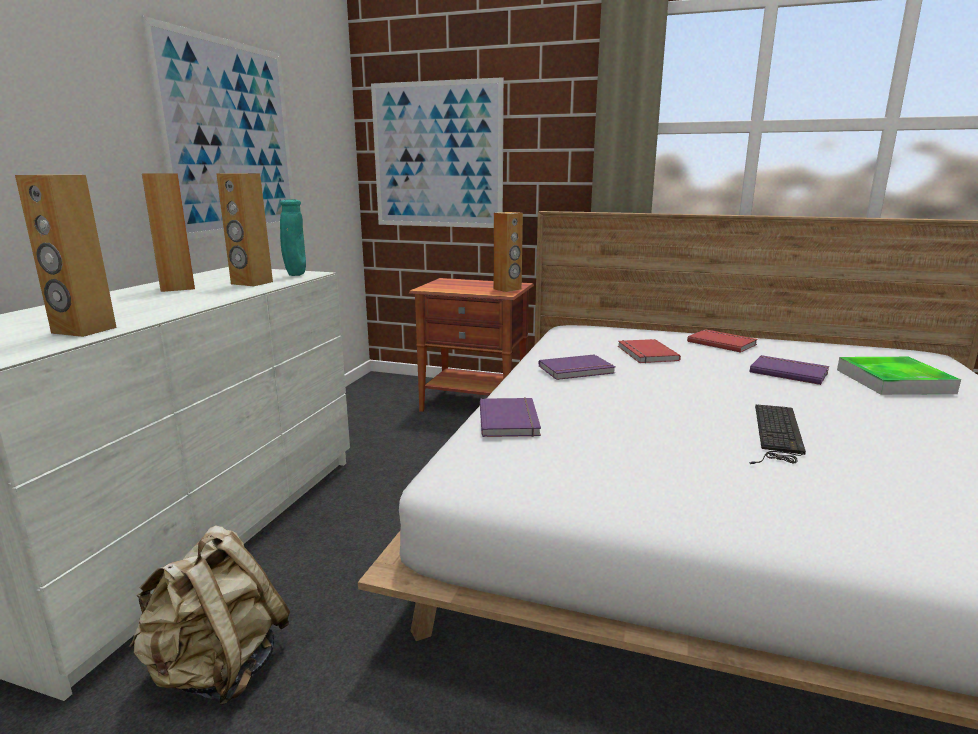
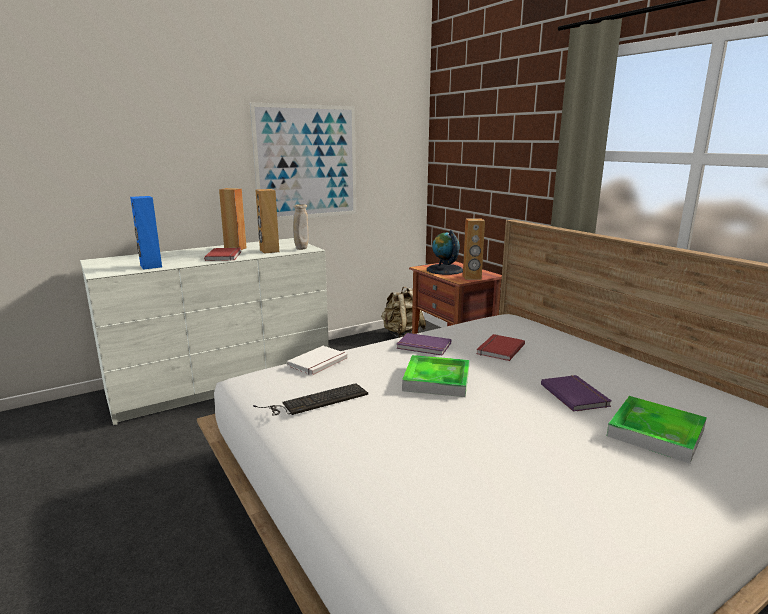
camera: 40 degrees right, 0 degrees up
brown speaker [15,175,117,337] -> blue speaker [130,196,162,270]
beige backpack [129,525,290,705] -> beige backpack moved to [381,287,426,338]
turquoise vase [280,199,306,276] -> beige vase [293,204,308,250]
picture [371,77,504,228] -> none
purple book [480,397,541,437] -> white book [287,346,348,375]
red book [687,329,758,353] -> red book moved to [204,247,242,261]
keyboard [750,405,806,464] -> keyboard moved to [253,383,368,416]
none -> tray [402,355,470,397]
none -> globe [427,230,463,275]

